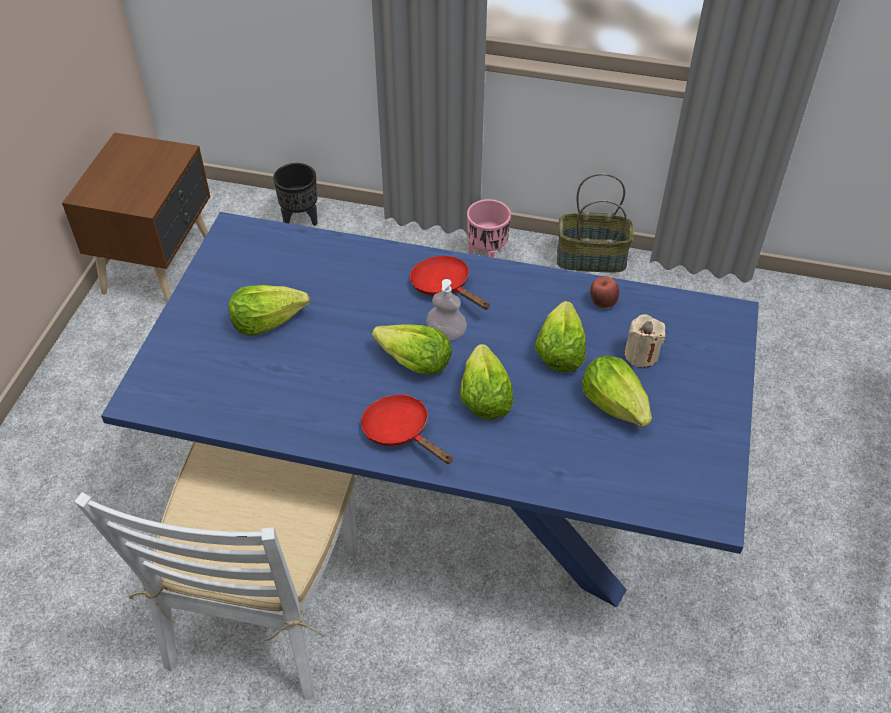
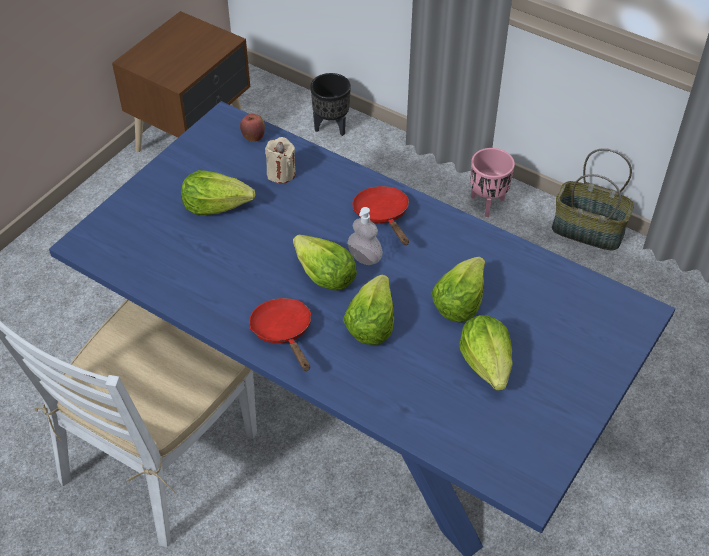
camera: 20 degrees right, 0 degrees up
apple [590,277,619,308] -> apple moved to [240,114,265,142]
beige candle [625,314,666,367] -> beige candle moved to [265,137,296,183]

